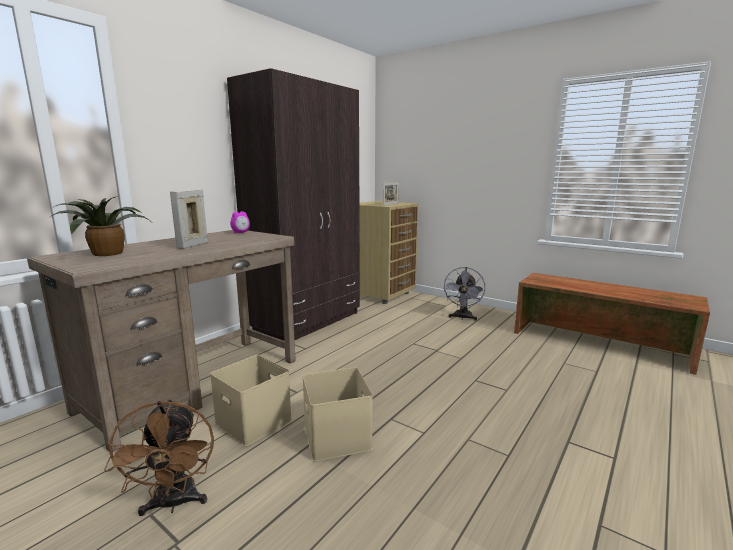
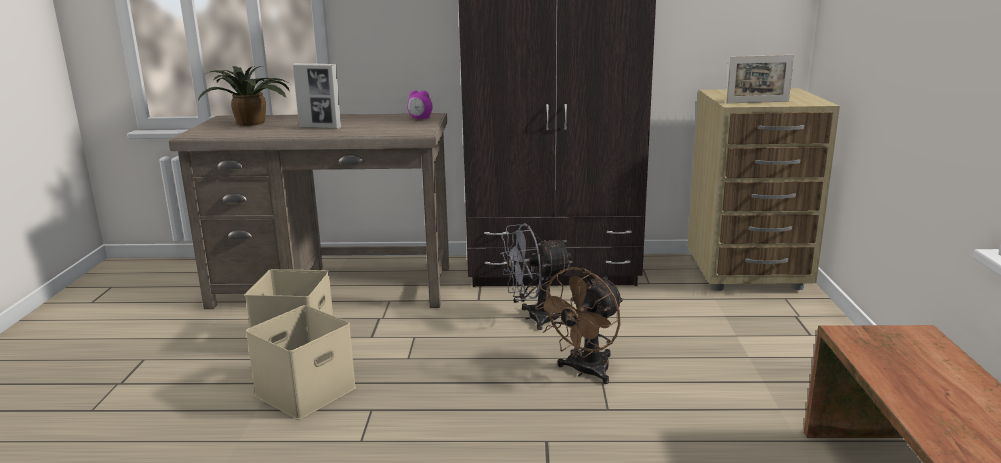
camera: 55 degrees right, 5 degrees up
brown fan [104,399,214,516] -> brown fan moved to [535,267,623,384]
picture frame [170,189,208,249] -> picture frame turned 150 degrees counterclockwise [293,63,341,129]
grey fan [443,267,485,321] -> grey fan moved to [500,223,572,330]

